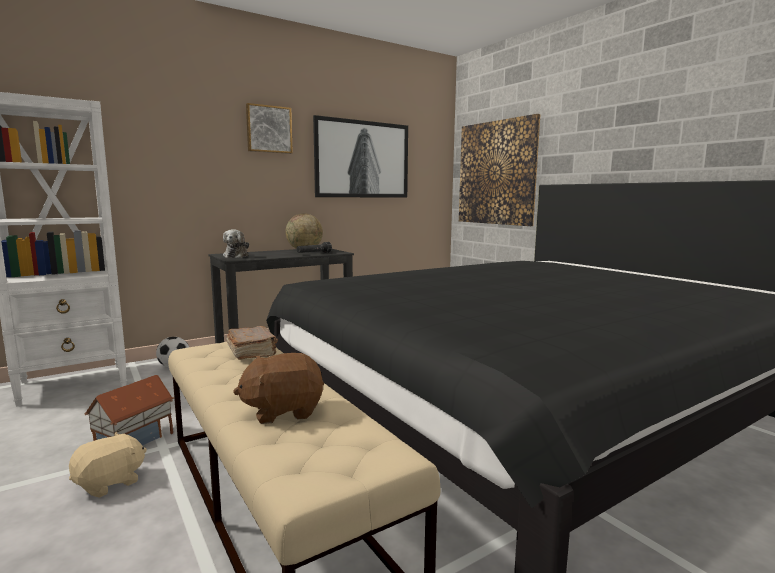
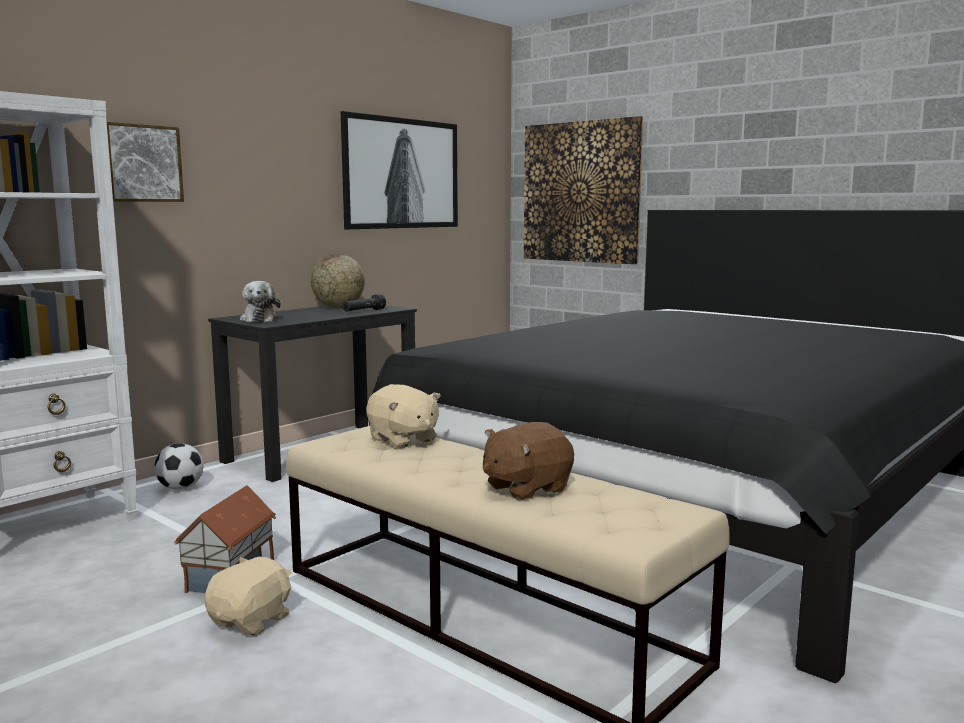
camera: 15 degrees left, 0 degrees up
brown book [226,326,278,360] -> beige plush toy [366,384,441,448]
picture [246,103,293,154] -> picture moved to [107,122,184,202]

